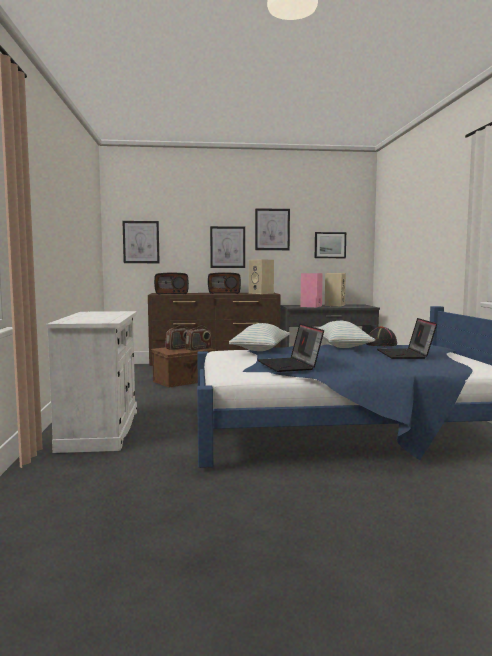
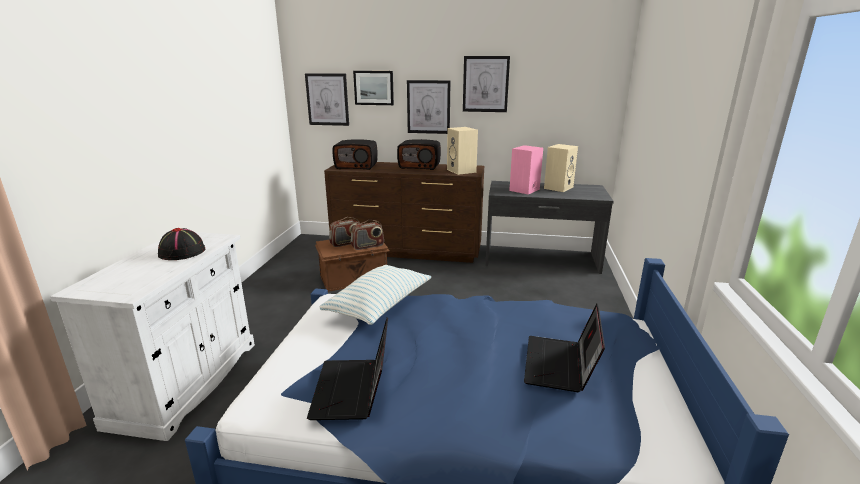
camera: 15 degrees right, 15 degrees up
picture [315,232,346,258] -> picture moved to [353,71,394,105]
pillow [318,321,376,348] -> none
black hat [366,326,397,346] -> black hat moved to [158,228,205,260]

